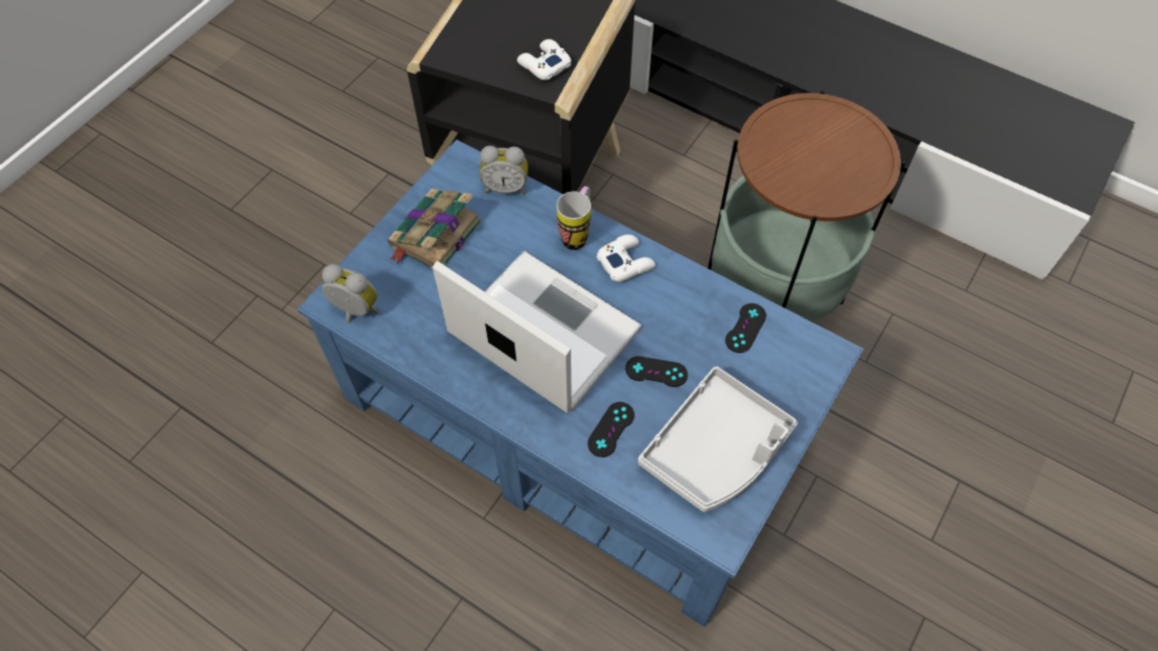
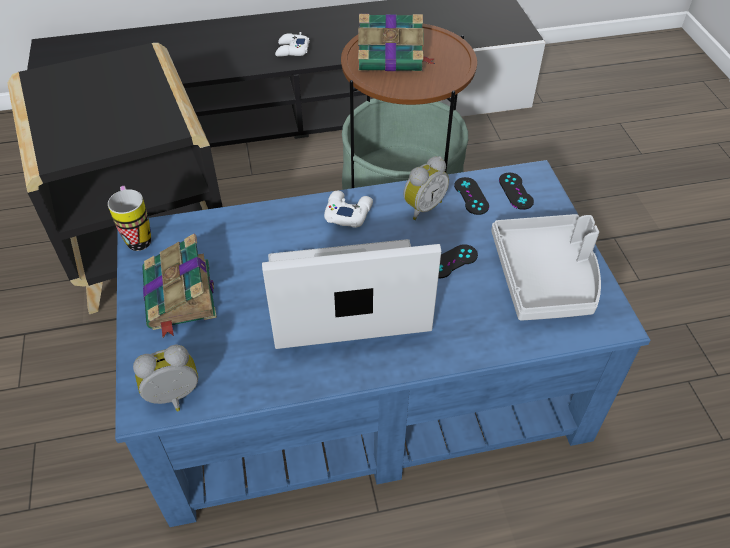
camera: 45 degrees left, 10 degrees down
alarm clock [479,146,528,194] -> alarm clock moved to [404,156,449,220]
white game controller [517,39,571,80] -> white game controller moved to [275,32,309,57]
mug [557,186,591,250] -> mug moved to [108,186,151,251]
black game controller [587,402,634,457] -> black game controller moved to [499,172,534,210]
none -> book [358,14,435,71]

